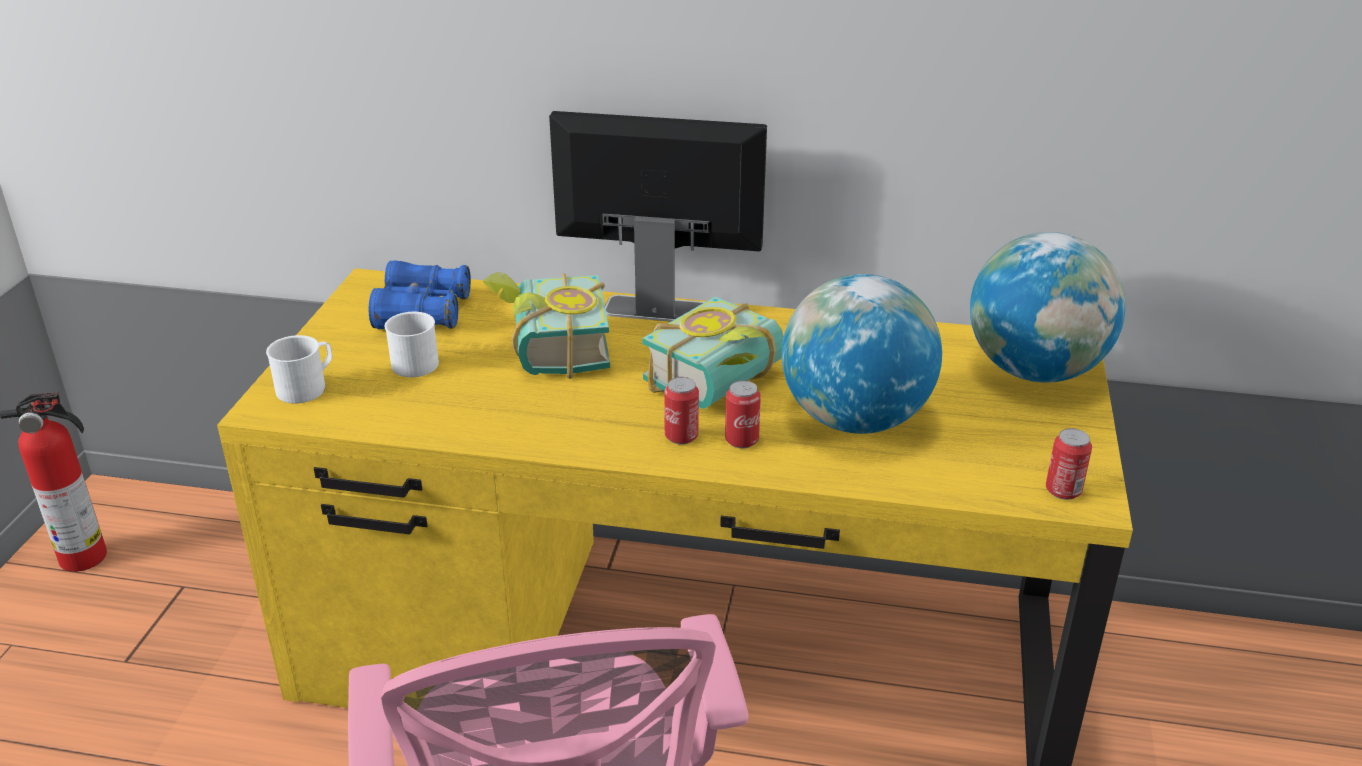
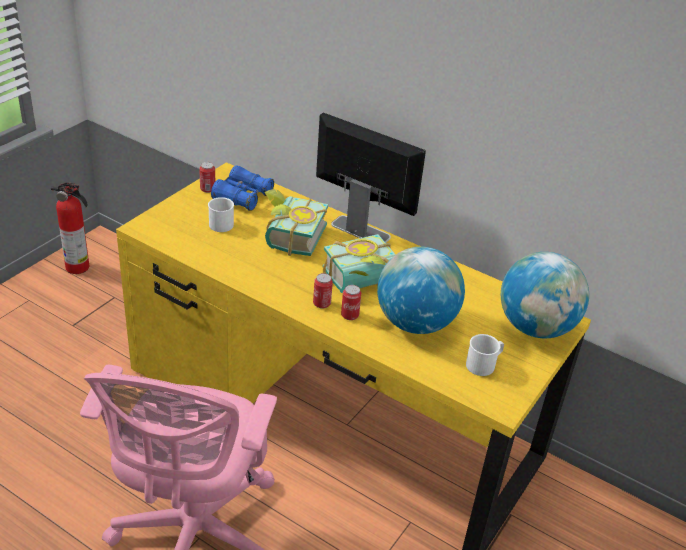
camera: 20 degrees right, 5 degrees up
white mug [266,335,332,404] -> white mug moved to [466,334,504,376]
can [1046,428,1092,500] -> can moved to [199,162,215,193]

